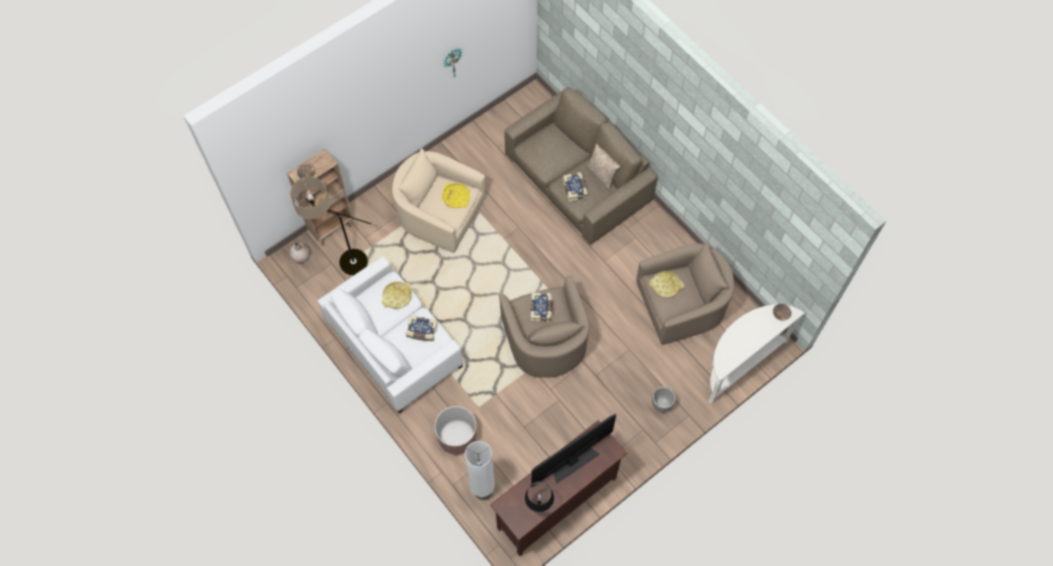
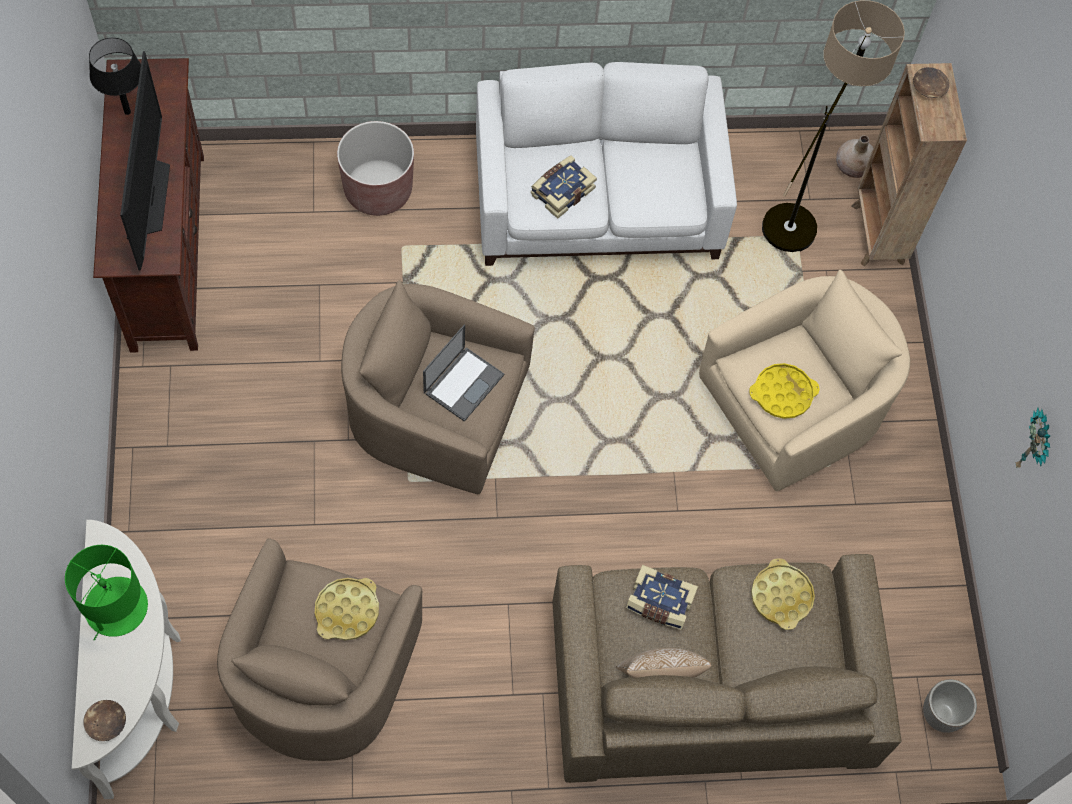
camera: 120 degrees right, 0 degrees up
yellow tray [382,282,412,309] -> yellow tray moved to [751,558,815,630]
white floor lamp [465,441,495,500] -> none
book [531,293,553,322] -> laptop [423,325,504,422]
planter [652,387,676,412] -> planter moved to [923,679,977,733]
none -> green table lamp [65,545,148,641]

